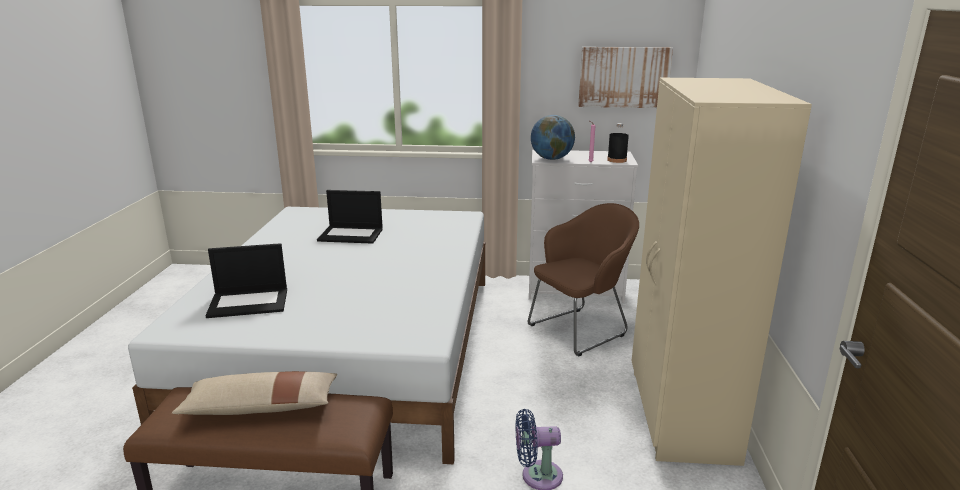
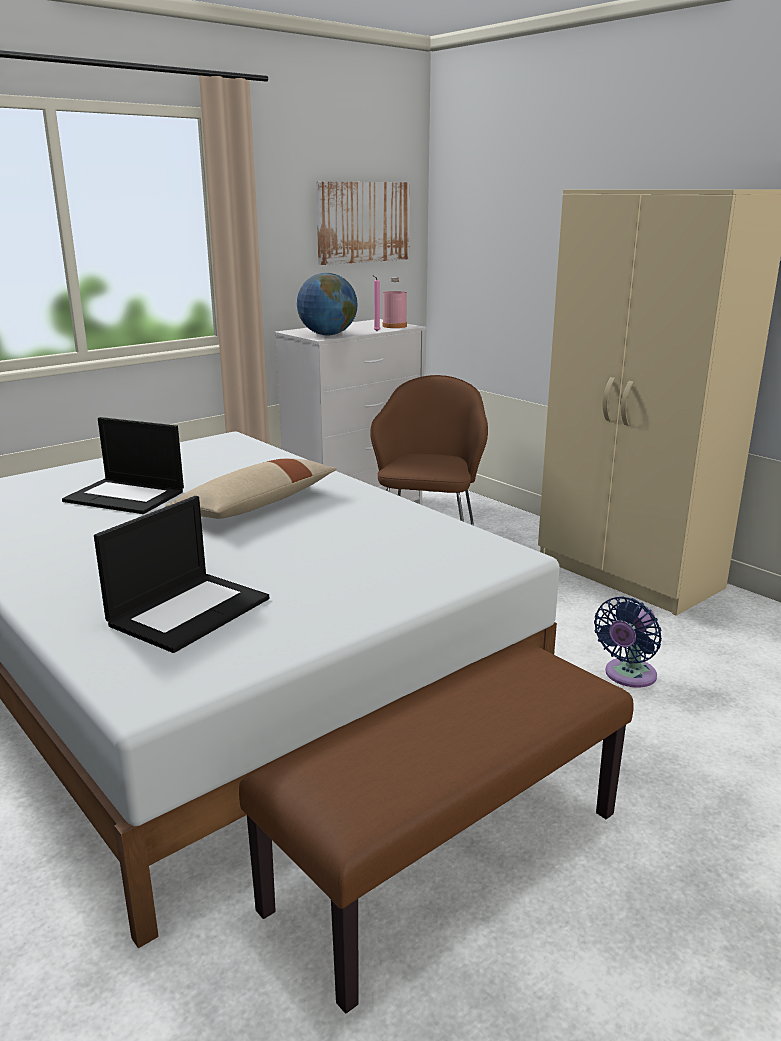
camera: 45 degrees left, 0 degrees up
beige pillow [172,371,337,415] -> beige pillow moved to [165,459,337,519]
laptop [317,190,383,244] -> laptop turned 60 degrees clockwise [62,417,184,514]
black bottle [607,123,629,163] -> pink bottle [383,277,407,328]

